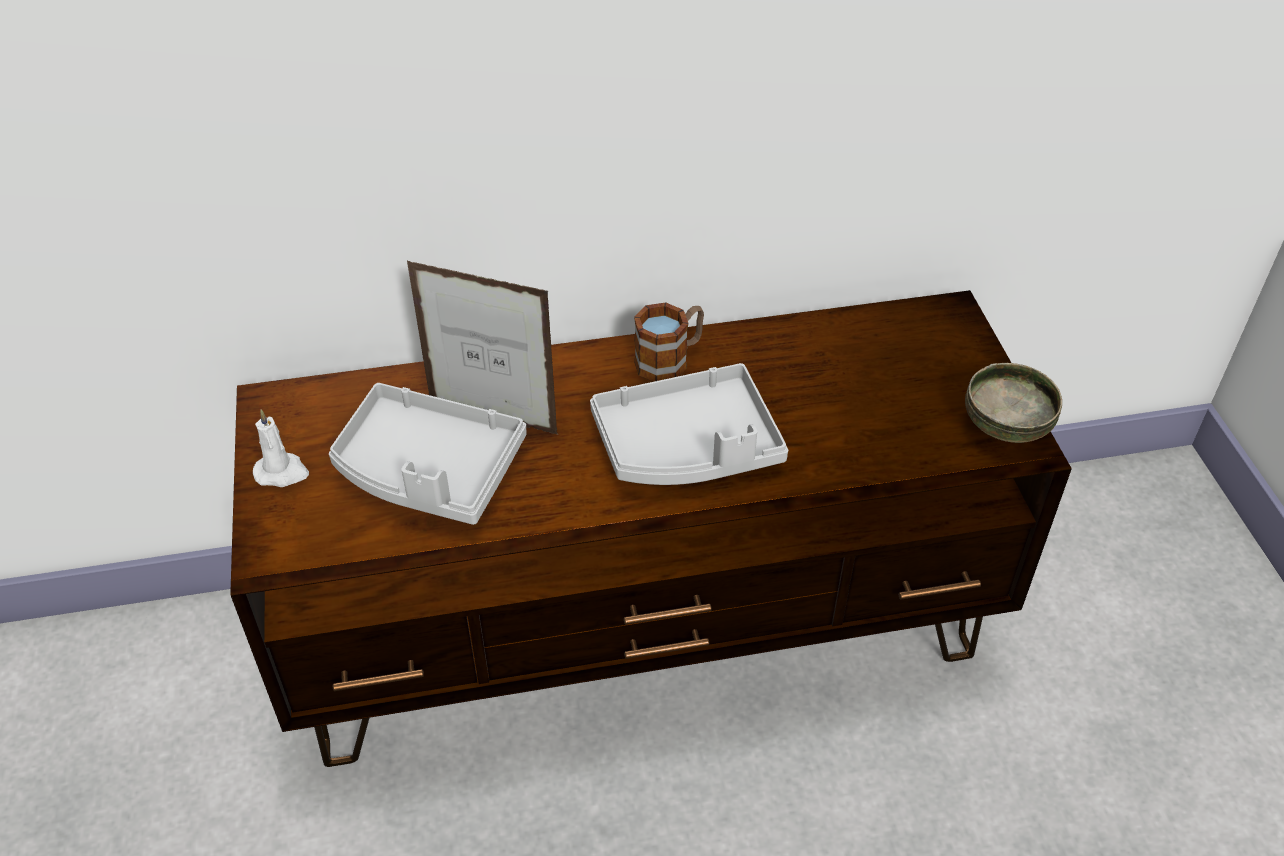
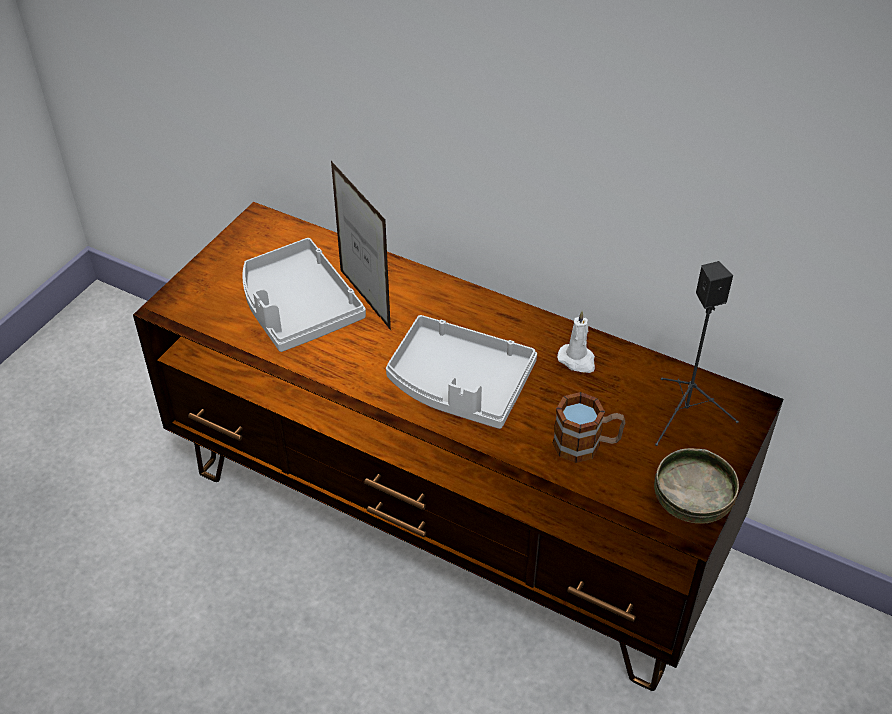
camera: 40 degrees right, 0 degrees up
white candle [253,409,309,487] -> white candle moved to [557,311,595,373]
mug [634,302,704,382] -> mug moved to [553,392,626,463]
none -> black speaker [655,261,739,446]

